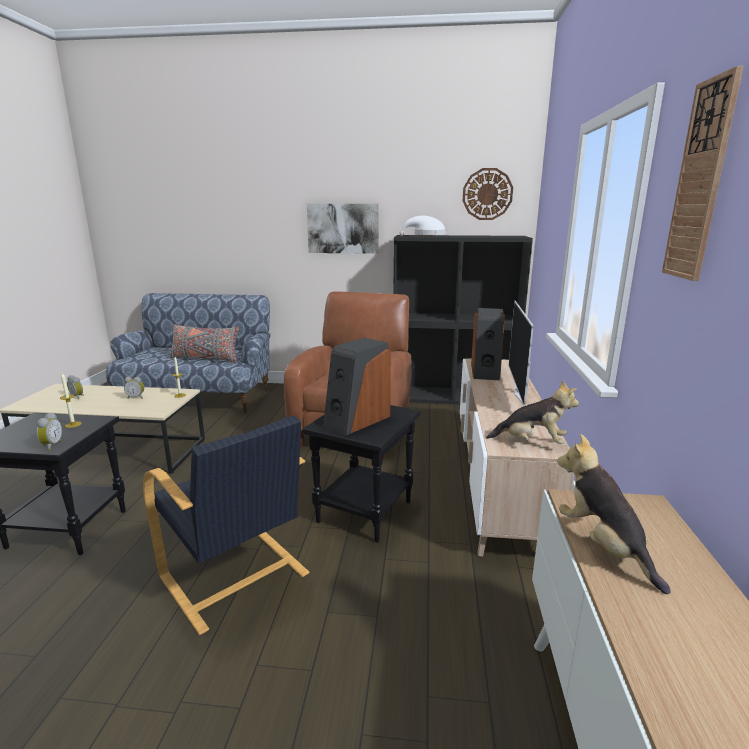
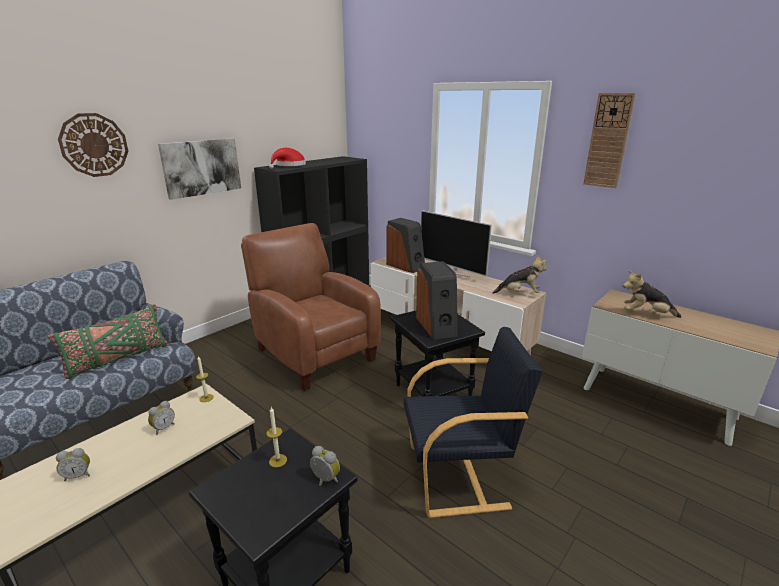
camera: 55 degrees left, 5 degrees up
grey pillow [170,324,239,363] -> green pillow [47,304,169,379]
white hat [399,216,446,236] -> red hat [269,148,306,169]
wall clock [463,168,513,220] -> wall clock moved to [58,113,129,177]
plush toy [486,380,579,444] -> plush toy turned 45 degrees clockwise [493,255,547,294]

